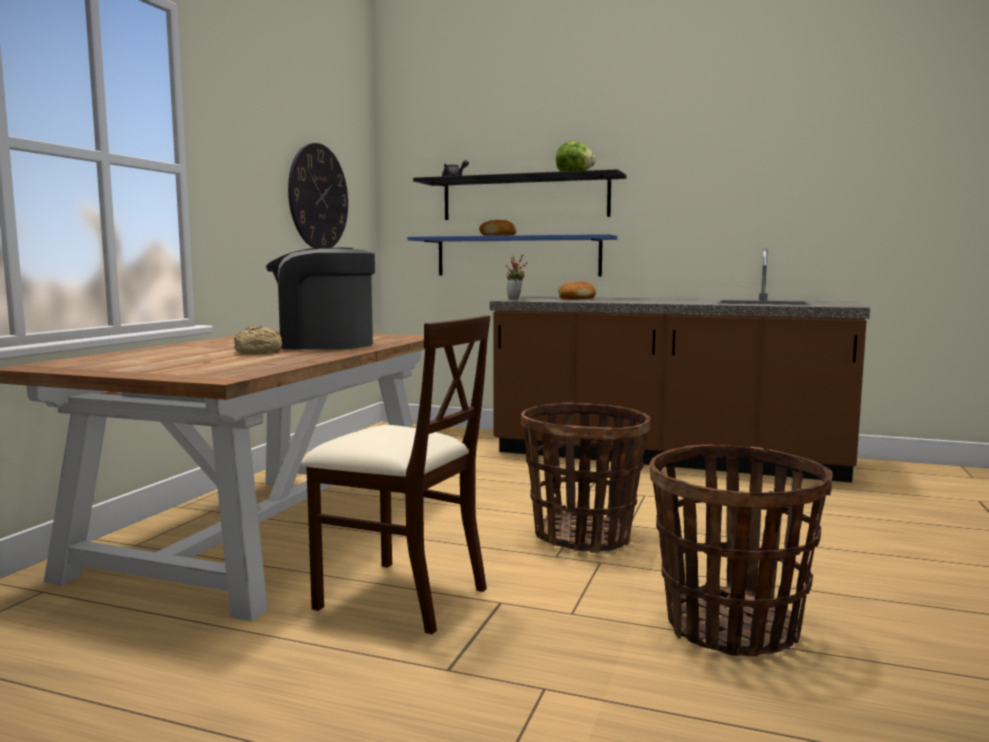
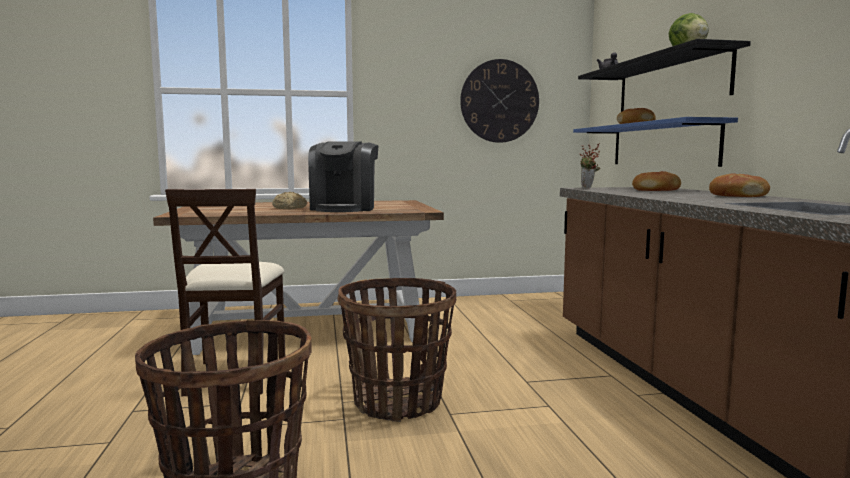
camera: 60 degrees right, 0 degrees up
coffee machine [266,247,375,349] -> coffee machine turned 150 degrees counterclockwise [308,141,379,212]
none -> bread [709,173,770,197]

